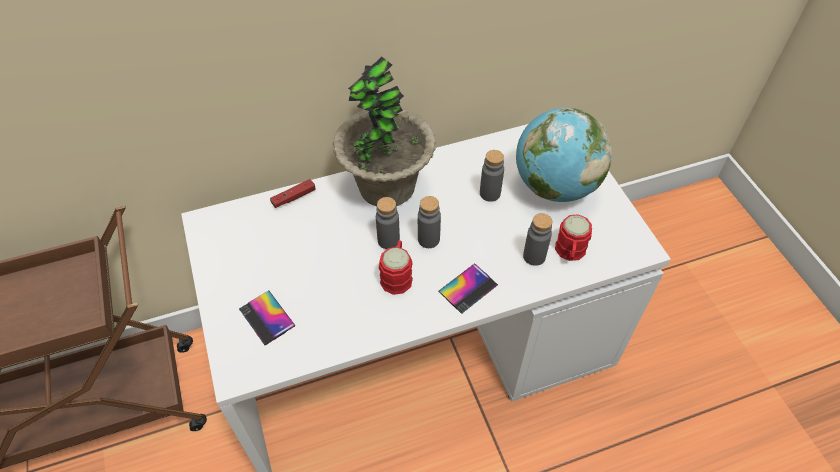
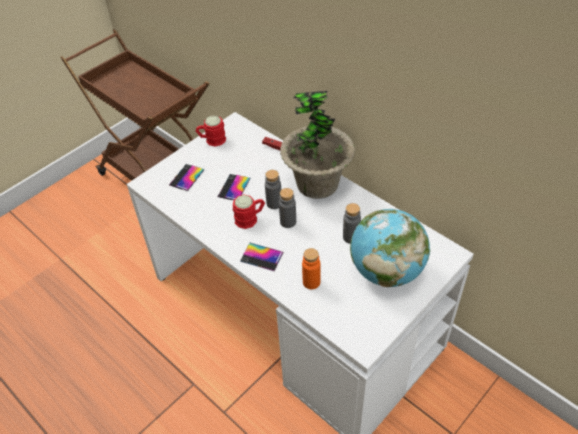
camera: 65 degrees right, 5 degrees down
grey bottle [523,213,552,266] -> orange bottle [302,248,321,289]
red mug [555,214,592,261] -> red mug moved to [195,115,226,147]
none -> phone [218,174,250,200]

